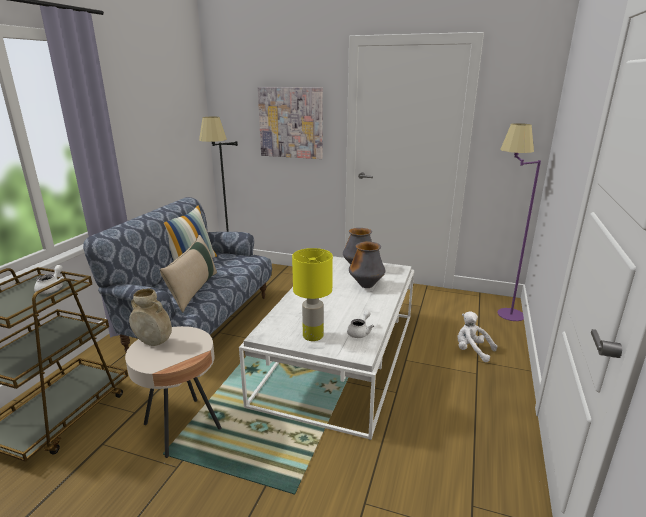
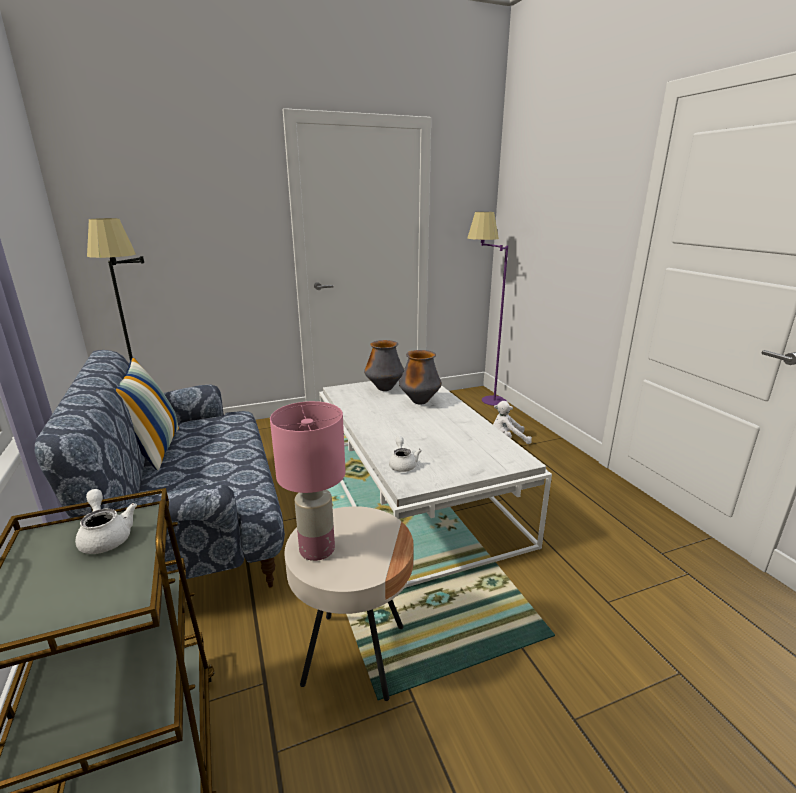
camera: 40 degrees left, 0 degrees up
beige vase [129,288,172,346] -> pink table lamp [270,401,345,561]
beige pillow [160,235,217,312] -> none
picture [258,87,323,159] -> none
yellow table lamp [292,248,333,341] -> none
white teapot [347,310,374,338] -> white teapot moved to [389,436,422,472]

